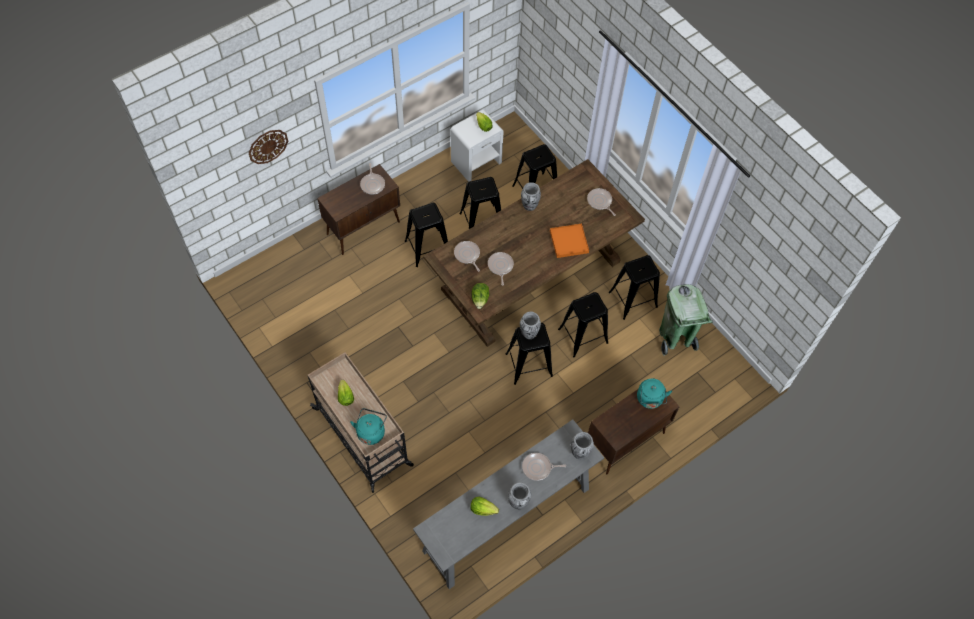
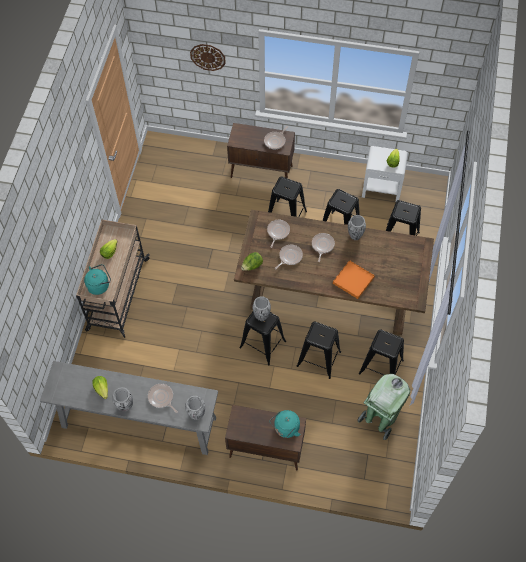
camera: 50 degrees right, 0 degrees up
frying pan [587,188,616,216] -> frying pan moved to [312,233,335,262]

